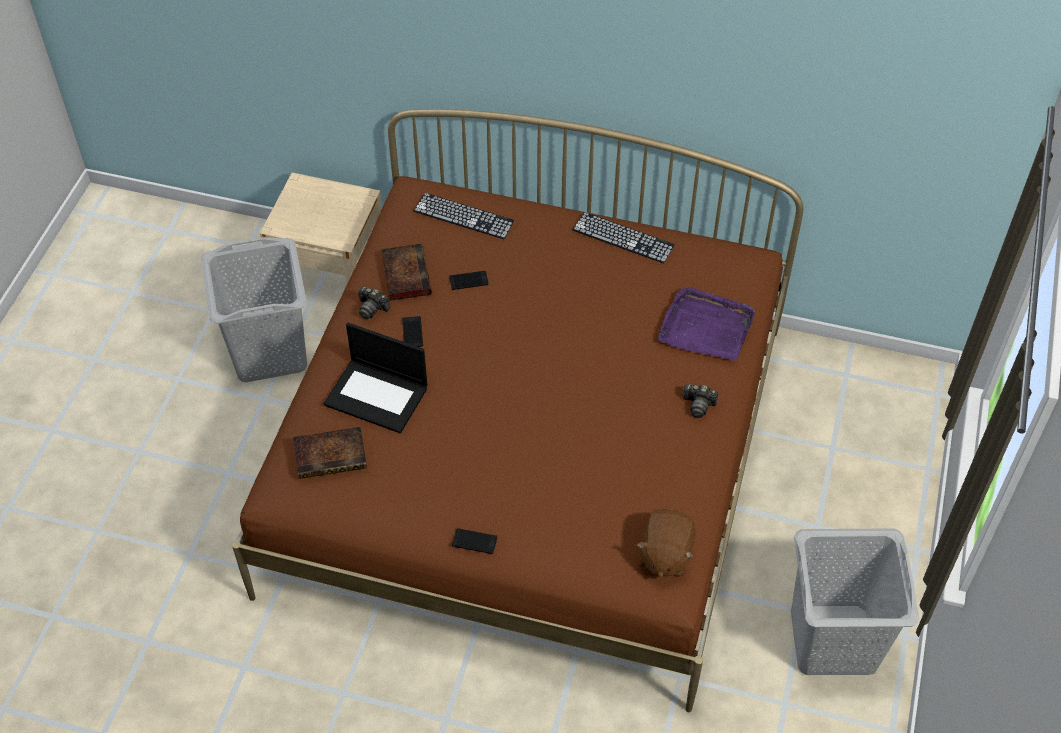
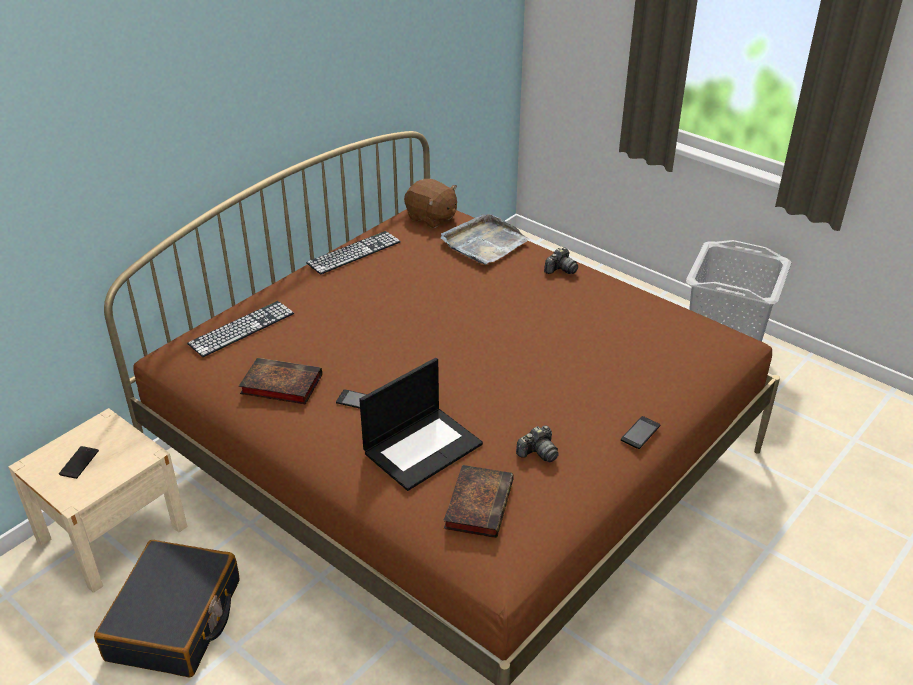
camera: 65 degrees left, 15 degrees down
grey laundry basket [201,237,307,382] -> black suitcase [94,540,240,678]
camera [358,286,390,319] -> camera moved to [516,425,559,462]
phone [449,271,488,290] -> phone moved to [59,446,99,479]
brown plush toy [636,509,696,578] -> brown plush toy moved to [404,179,457,228]
purple tray [658,287,755,361] -> grey tray [441,214,529,265]

